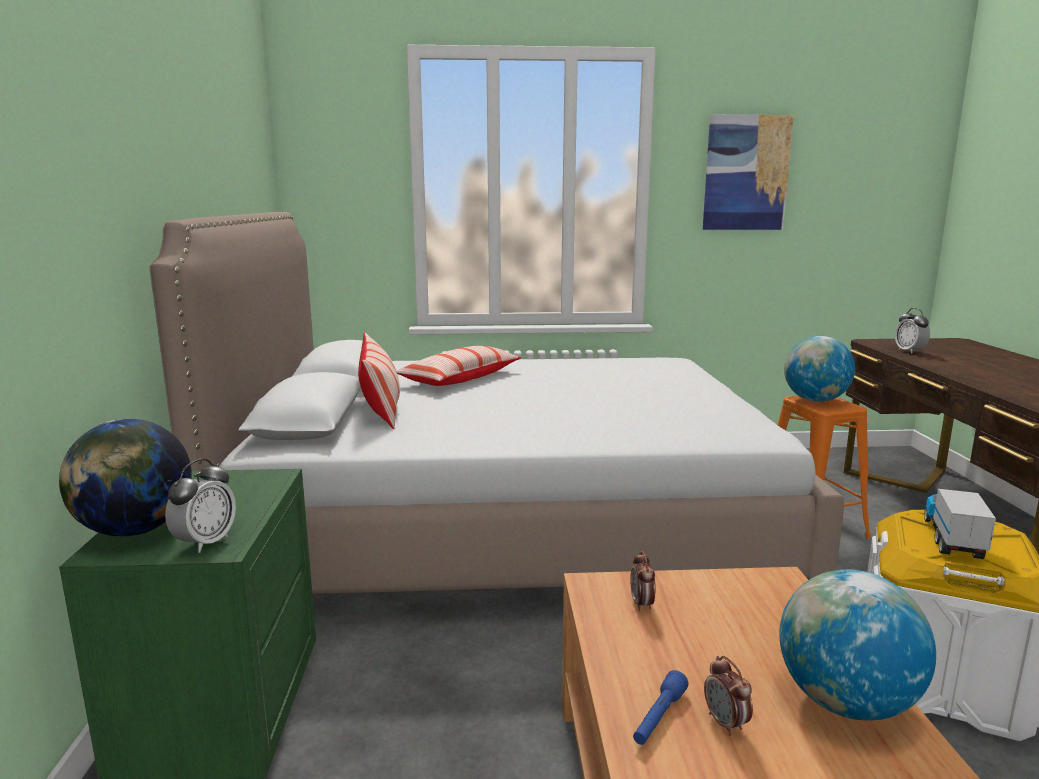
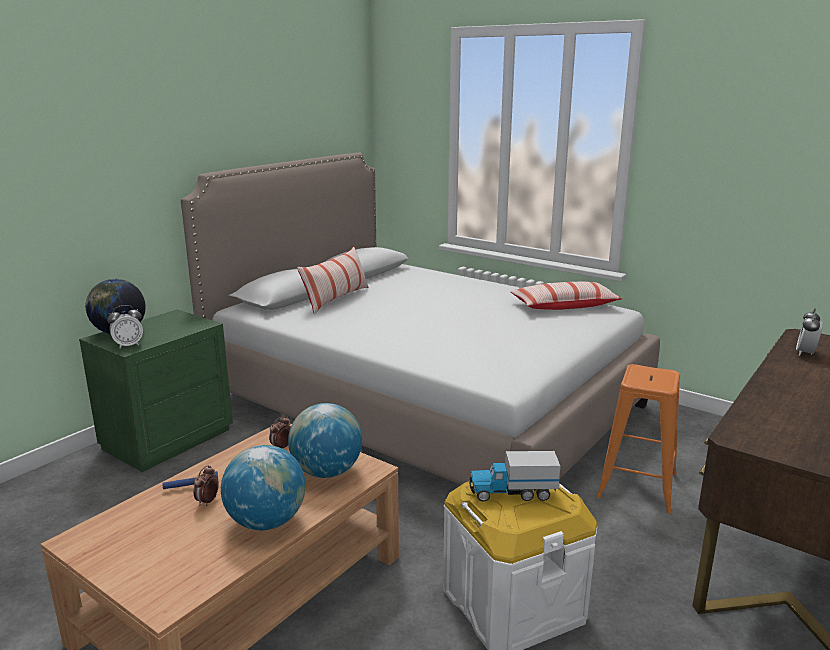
camera: 40 degrees right, 5 degrees up
pillow [396,346,521,386] -> pillow moved to [510,281,622,310]
picture [703,115,794,230] -> none
globe [784,336,855,402] -> globe moved to [288,403,362,478]
toy truck [924,489,996,559] -> toy truck turned 150 degrees counterclockwise [469,451,561,502]

